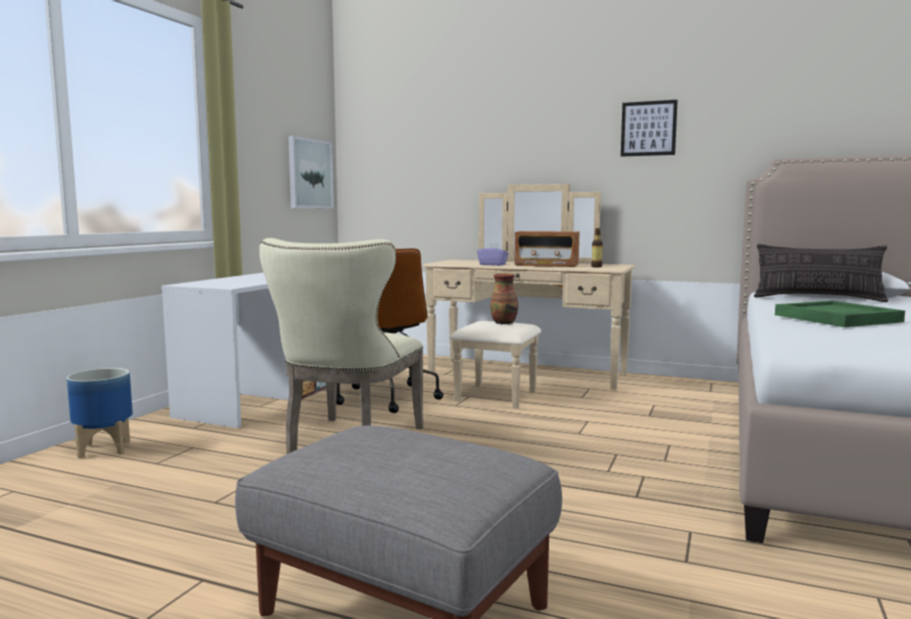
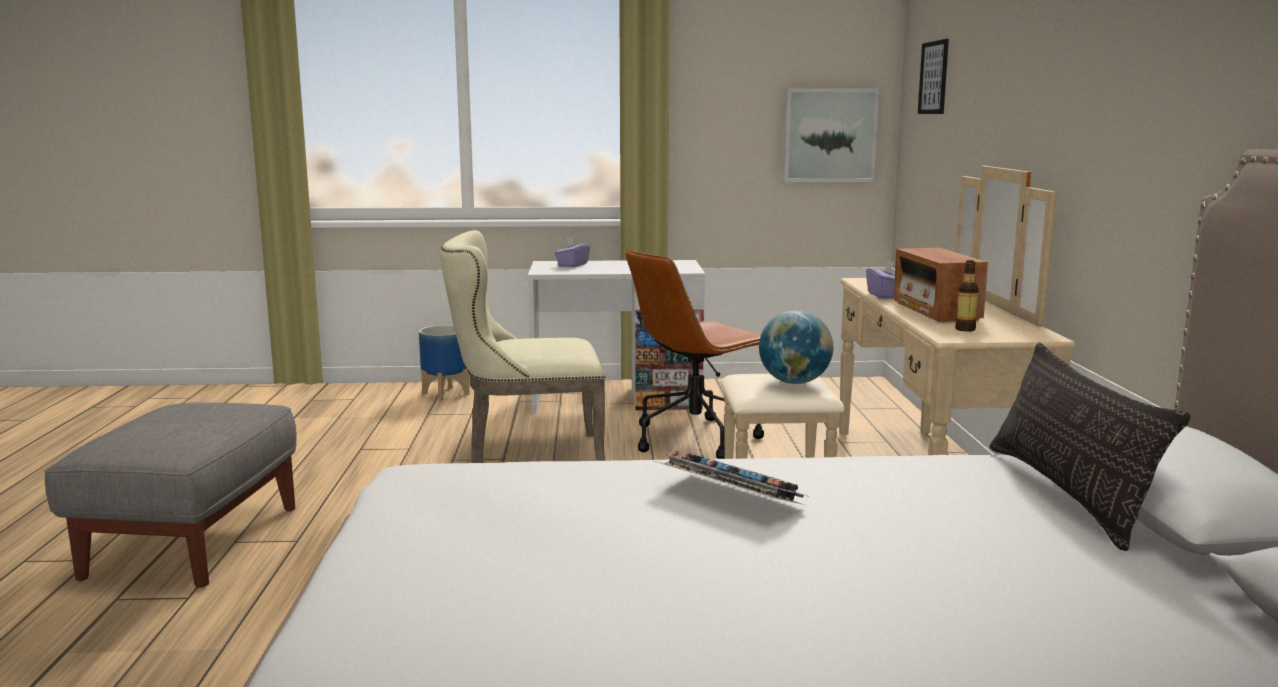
camera: 65 degrees right, 5 degrees up
vase [490,274,518,324] -> globe [759,310,833,384]
picture [621,100,678,157] -> picture moved to [918,39,949,114]
green tray [775,301,905,327] -> keyboard [654,450,807,505]
none -> purple tissue box [555,236,590,267]

